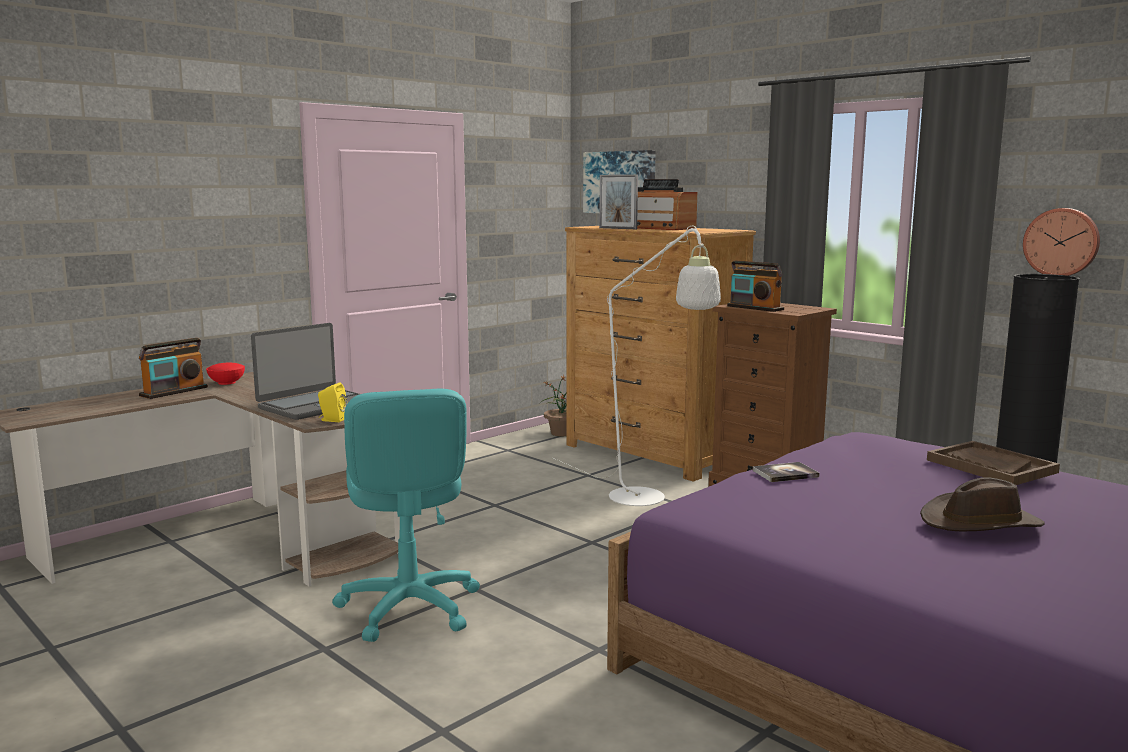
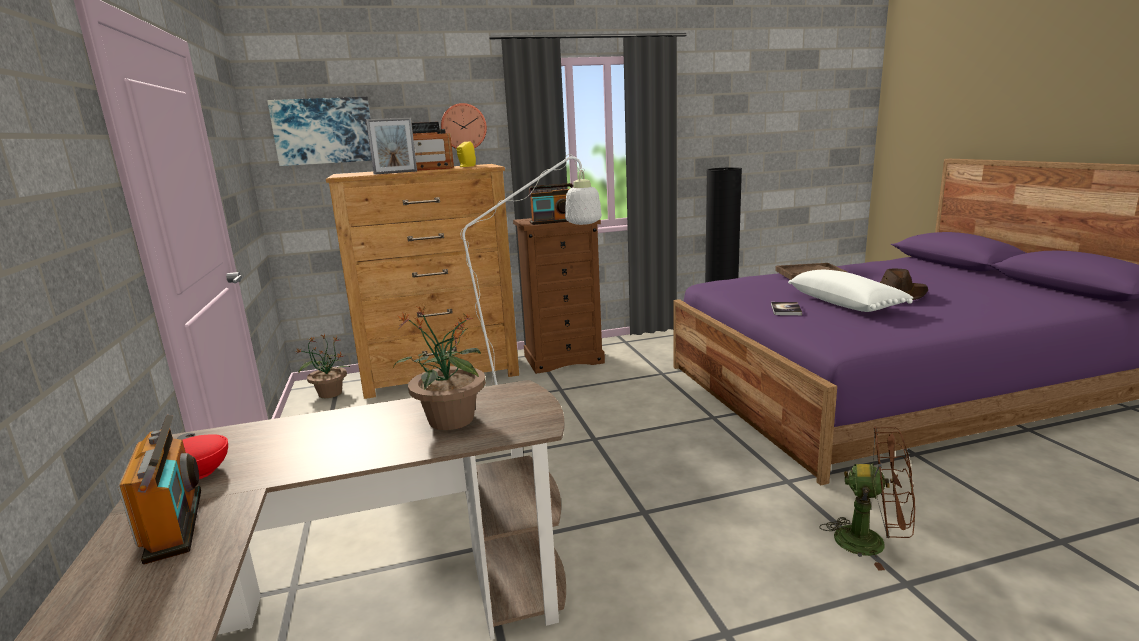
camera: 60 degrees left, 5 degrees up
laptop [251,323,360,420] -> potted plant [393,306,486,430]
yellow speaker [318,383,347,422] -> yellow speaker moved to [457,142,476,167]
turquoise office chair [332,389,480,642] -> none
wall clock [1023,208,1100,276] -> wall clock moved to [441,103,487,149]
none -> white pillow [788,270,913,312]
none -> brown fan [820,427,915,571]

